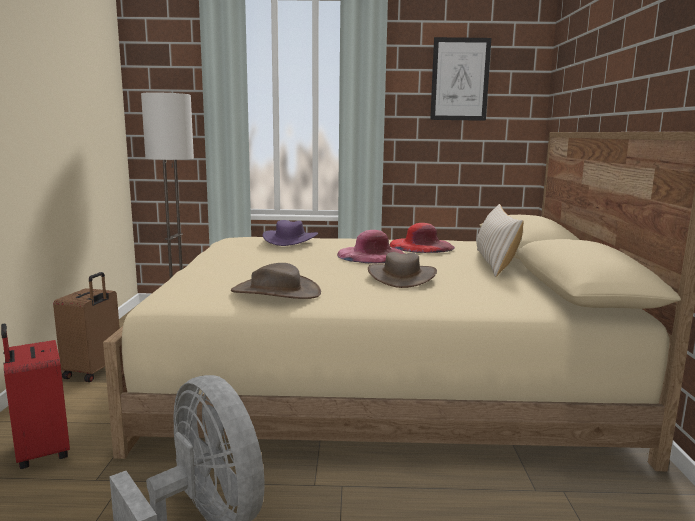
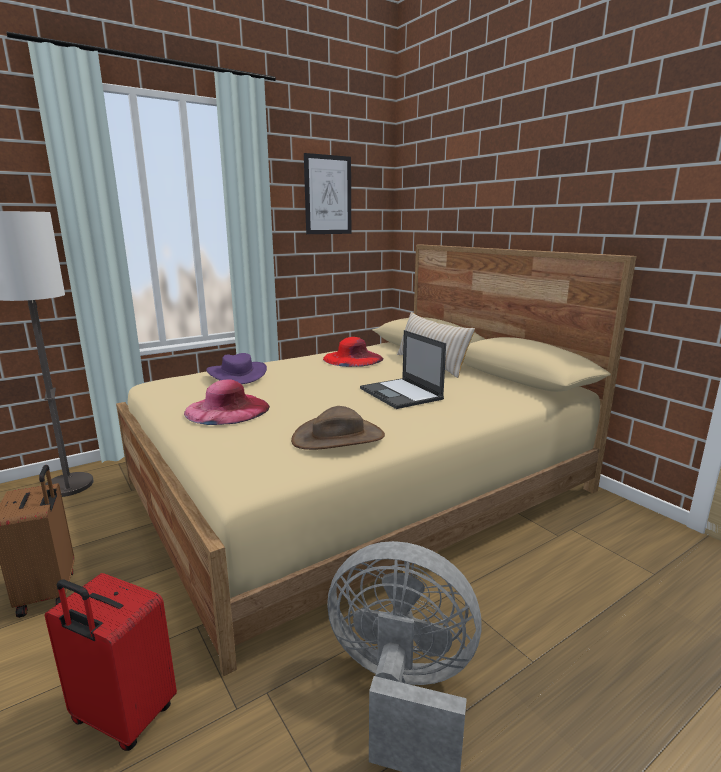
camera: 35 degrees left, 5 degrees up
pink hat [337,230,405,263] -> pink hat moved to [184,380,270,425]
brown hat [368,252,437,288] -> laptop [360,330,446,409]

